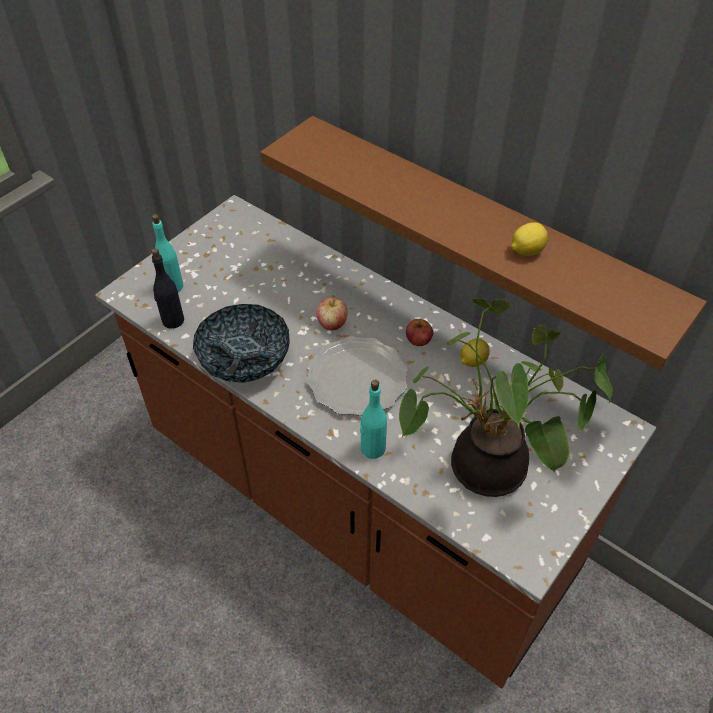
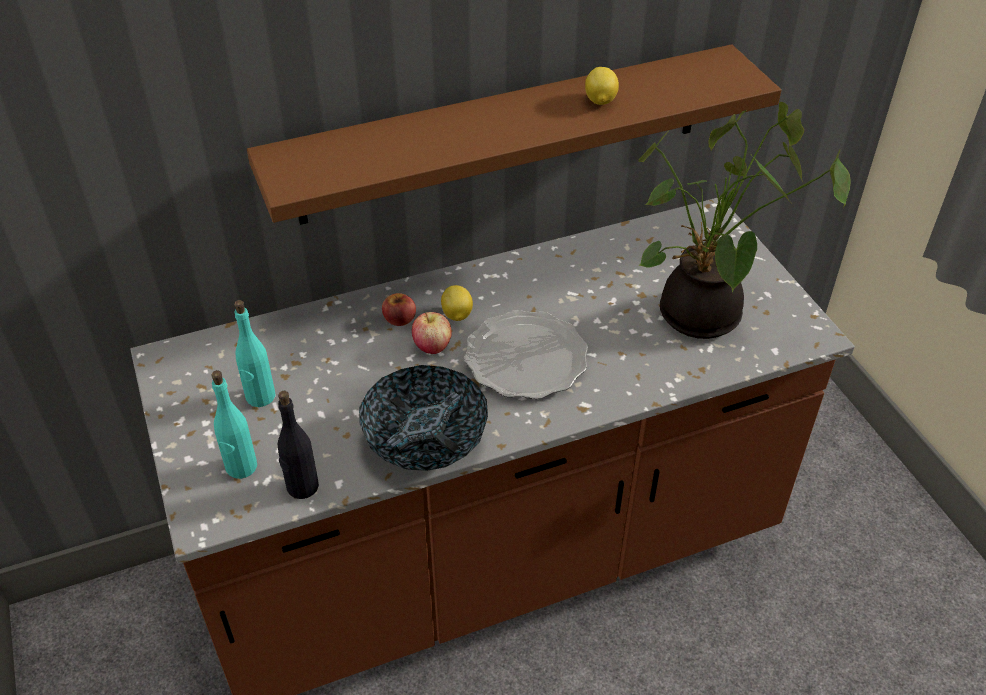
camera: 60 degrees left, 5 degrees down
turquoise bottle [360,380,387,459] -> turquoise bottle moved to [234,300,276,407]
apple [406,319,434,346] -> apple moved to [382,293,416,326]
lemon [460,338,490,367] -> lemon moved to [441,285,473,321]

